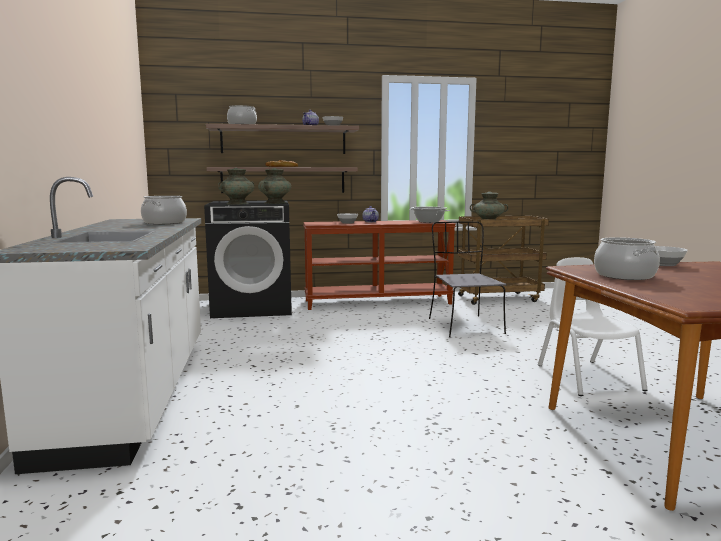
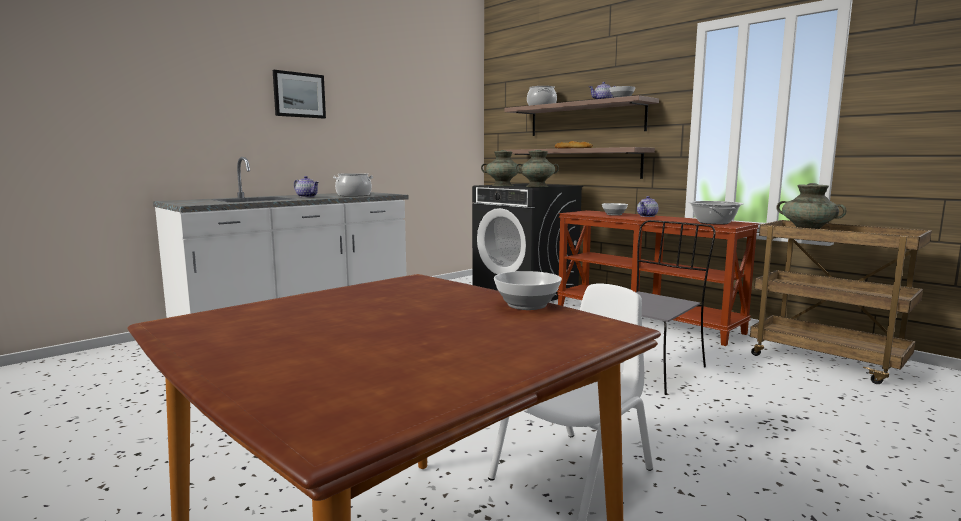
camera: 55 degrees right, 0 degrees up
cooking pot [594,237,660,280] -> none
none -> picture [273,70,326,119]
none -> teapot [294,176,319,197]

